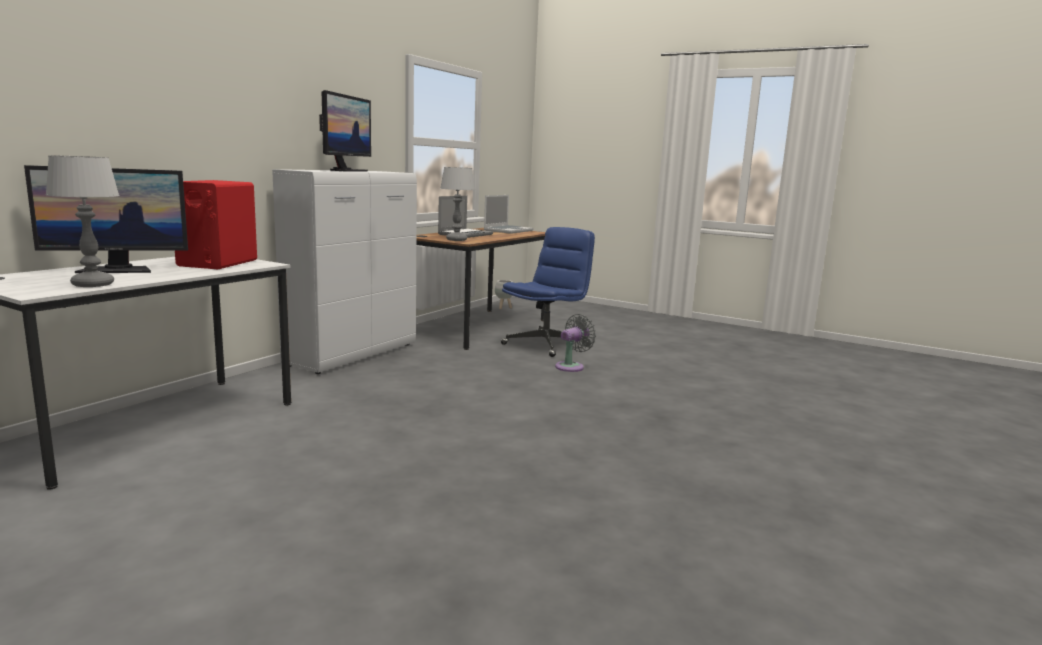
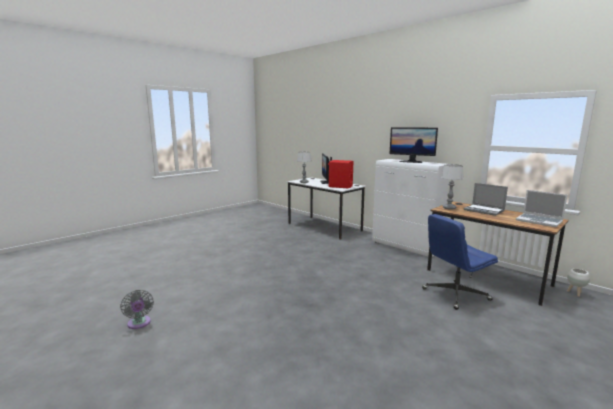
camera: 105 degrees right, 0 degrees up
blue office chair [501,227,595,357] -> blue office chair turned 105 degrees clockwise [422,214,498,310]
grey fan [555,314,596,372] -> grey fan moved to [120,290,154,329]

